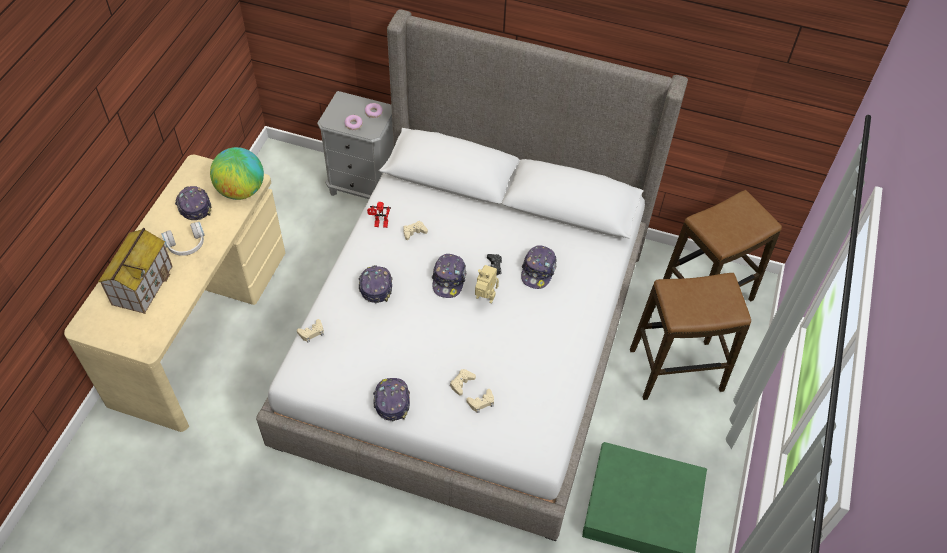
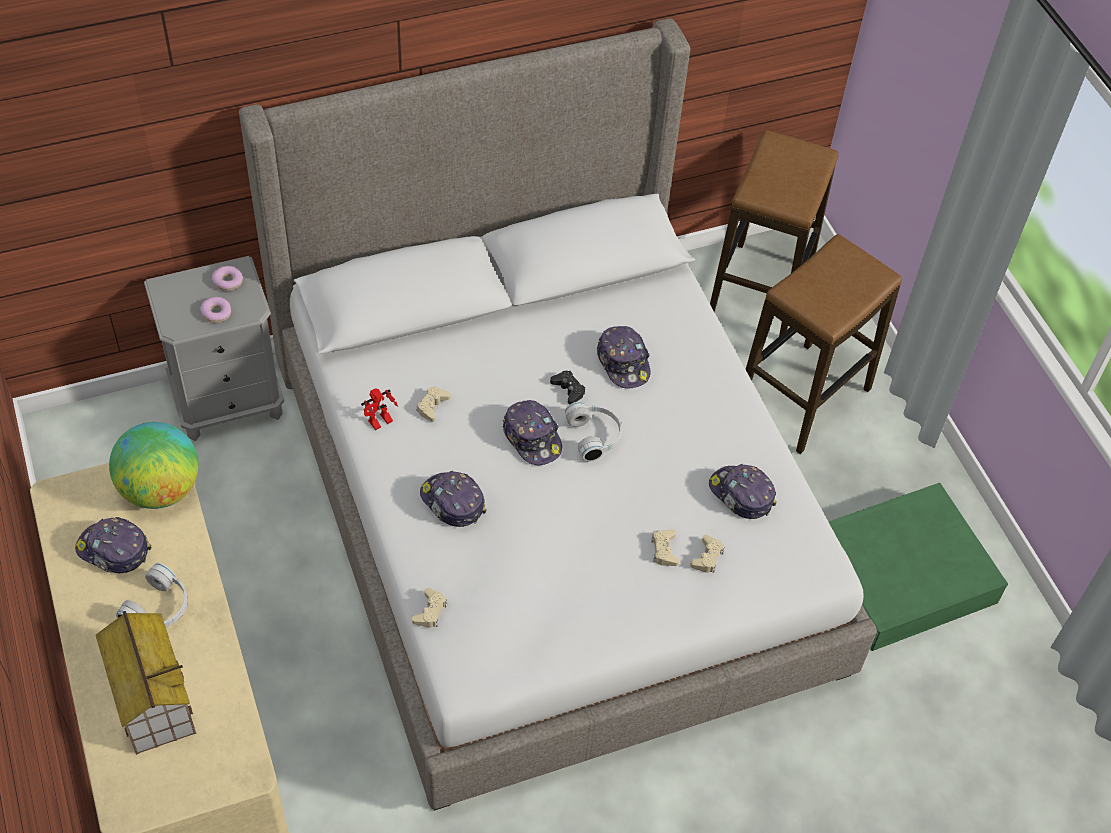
camera: 40 degrees left, 0 degrees up
cap [373,378,410,422] -> cap moved to [709,464,777,519]
toy robot [475,265,499,304] -> white headphones [565,402,622,462]

